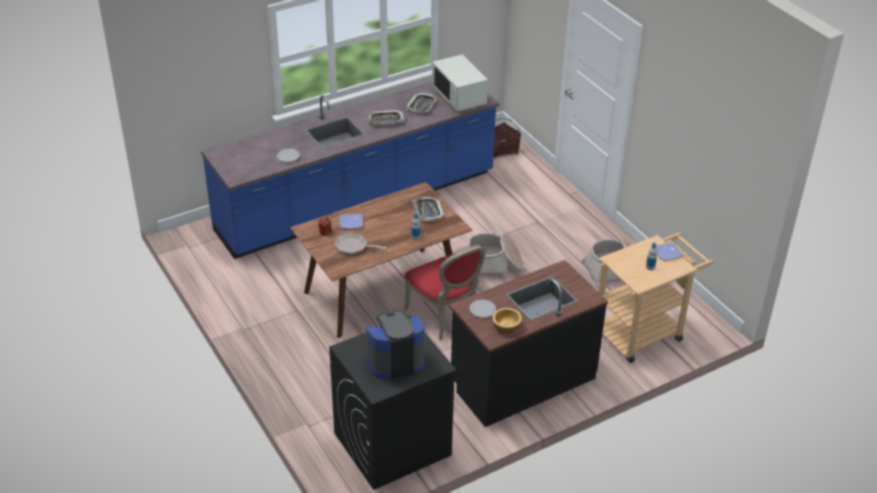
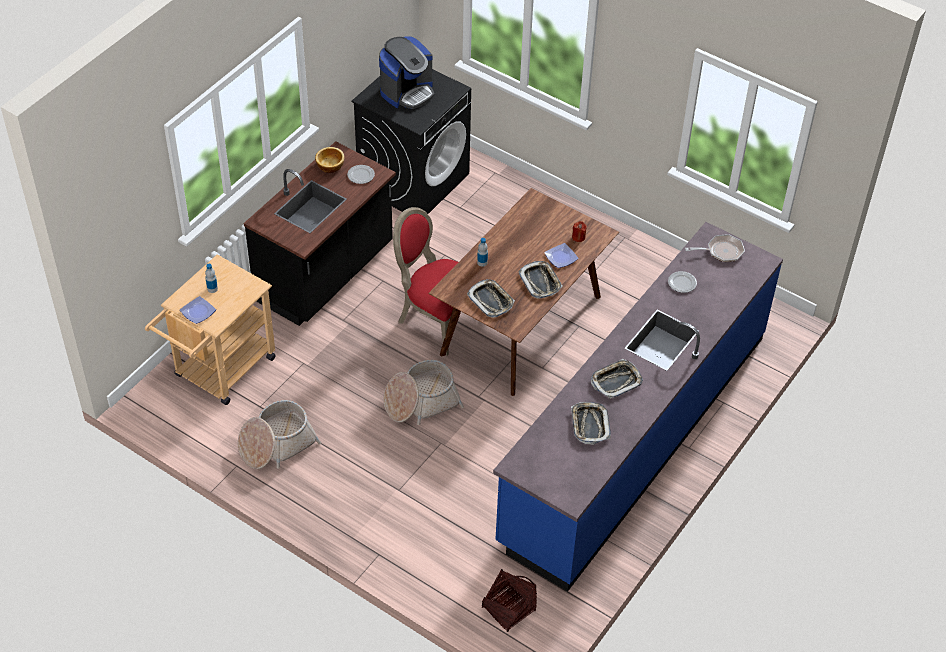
camera: 155 degrees right, 10 degrees up
frying pan [335,233,386,255] -> frying pan moved to [685,234,745,262]
white microwave [432,54,488,112] -> none
none -> tray [518,261,563,299]

